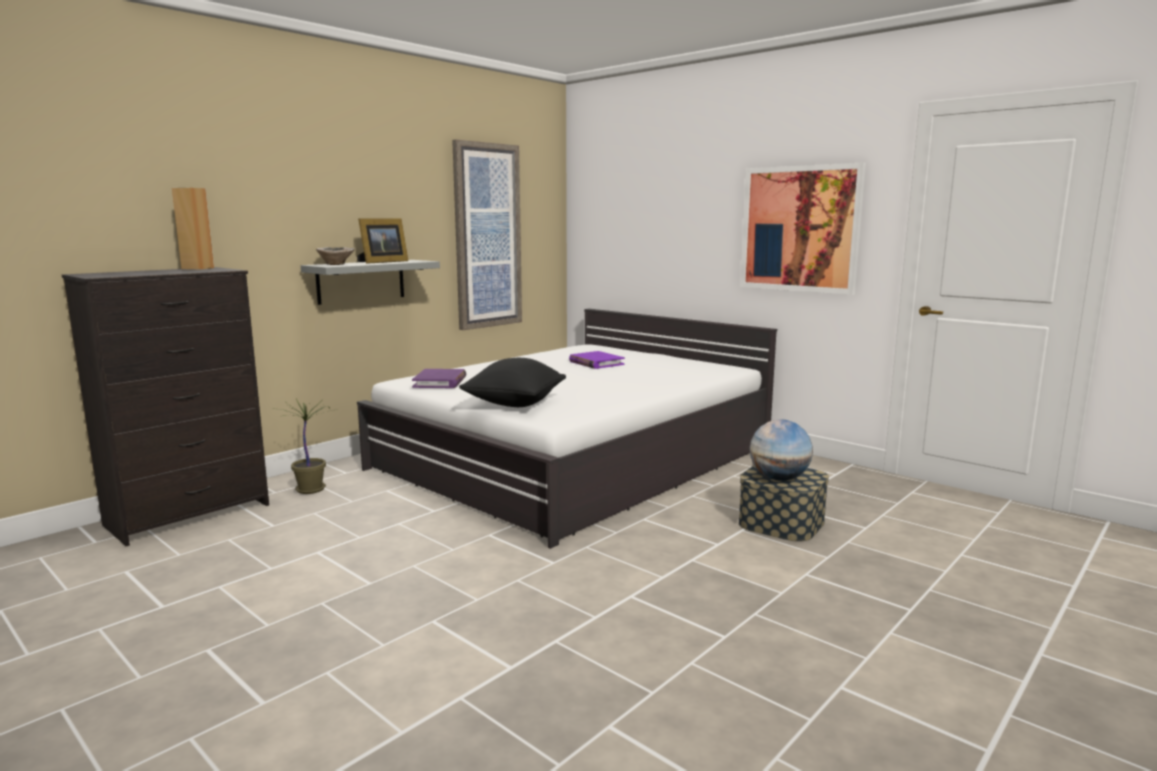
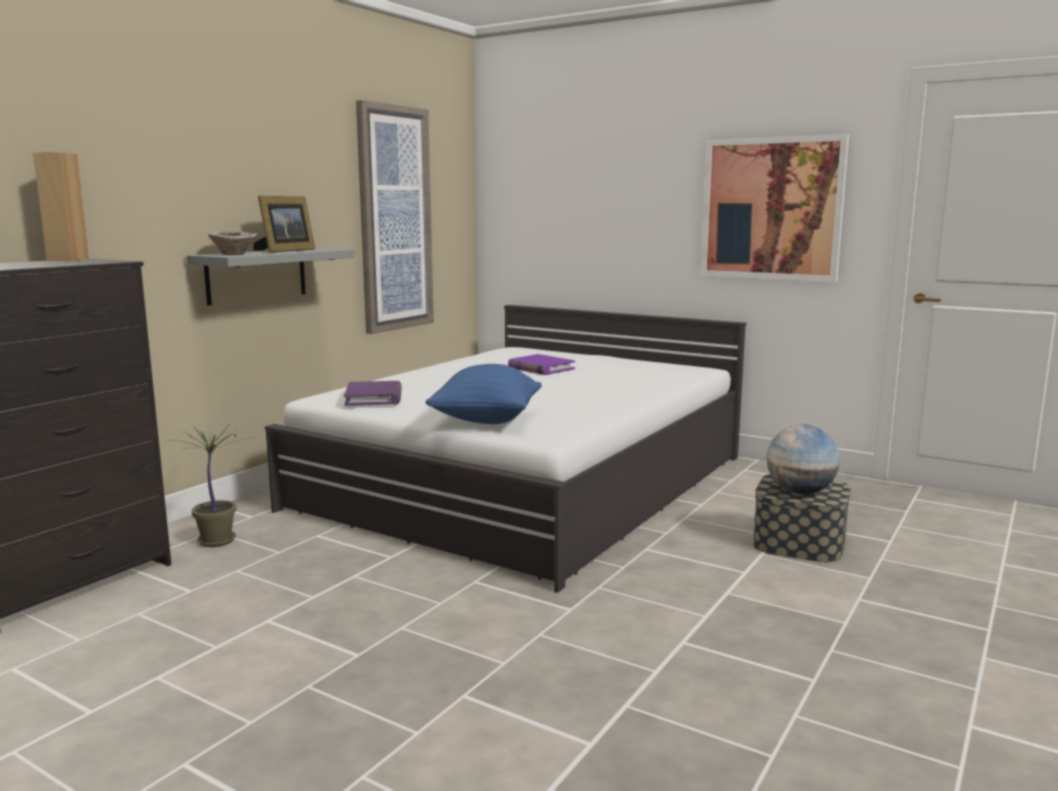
camera: 10 degrees left, 0 degrees up
black pillow [459,358,566,407] -> blue pillow [425,364,542,424]

